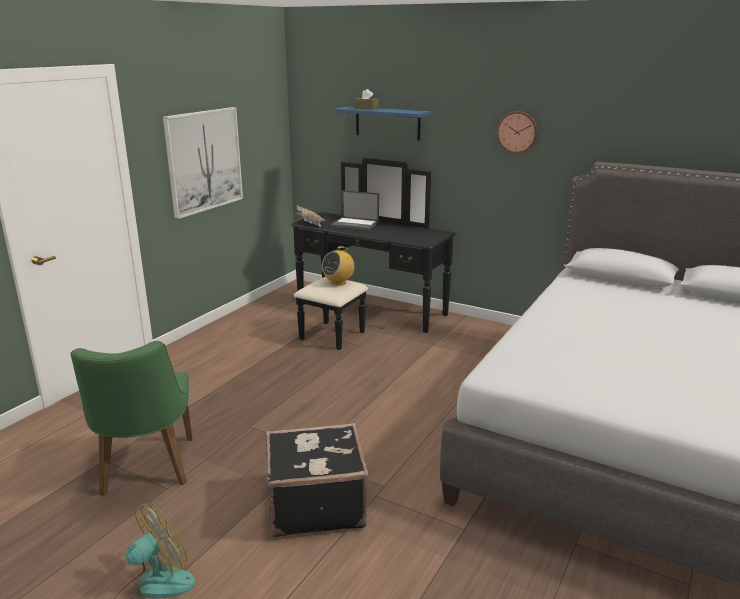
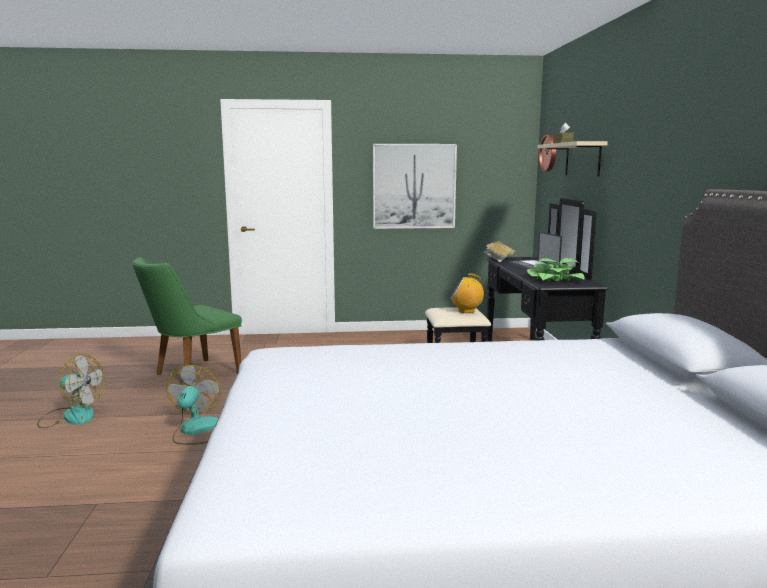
camera: 55 degrees right, 10 degrees down
black suitcase [266,423,368,538] -> fan [166,365,221,445]
blue shelf [334,106,431,141] -> beige shelf [538,141,608,177]
wall clock [497,111,538,154] -> wall clock moved to [539,135,556,172]
none -> potted plant [527,258,584,281]

